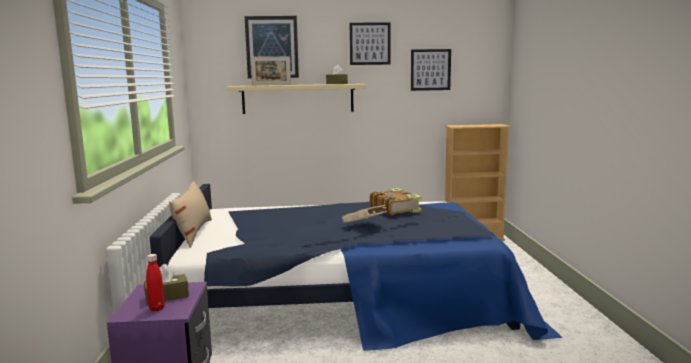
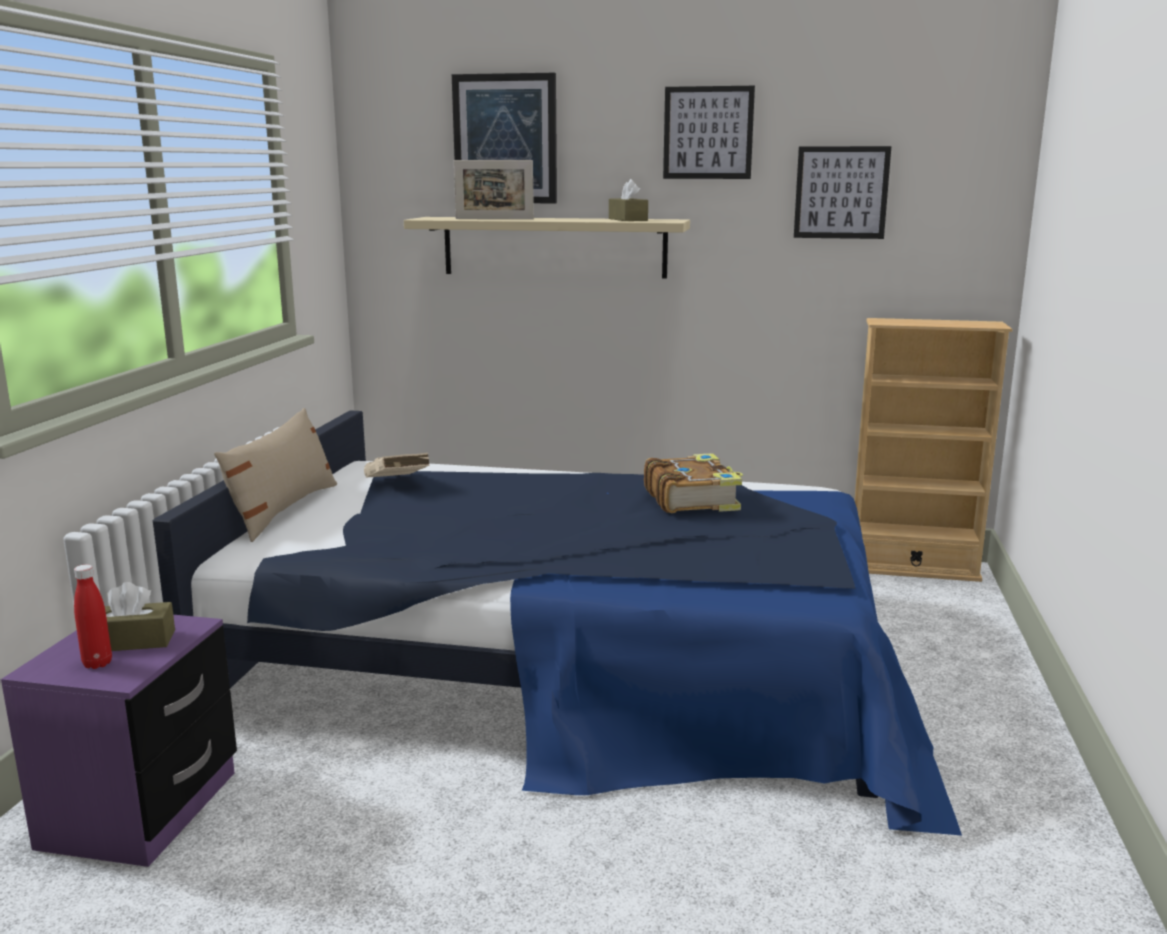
camera: 15 degrees right, 5 degrees up
beige book [342,205,387,223] -> beige book moved to [364,453,430,478]

